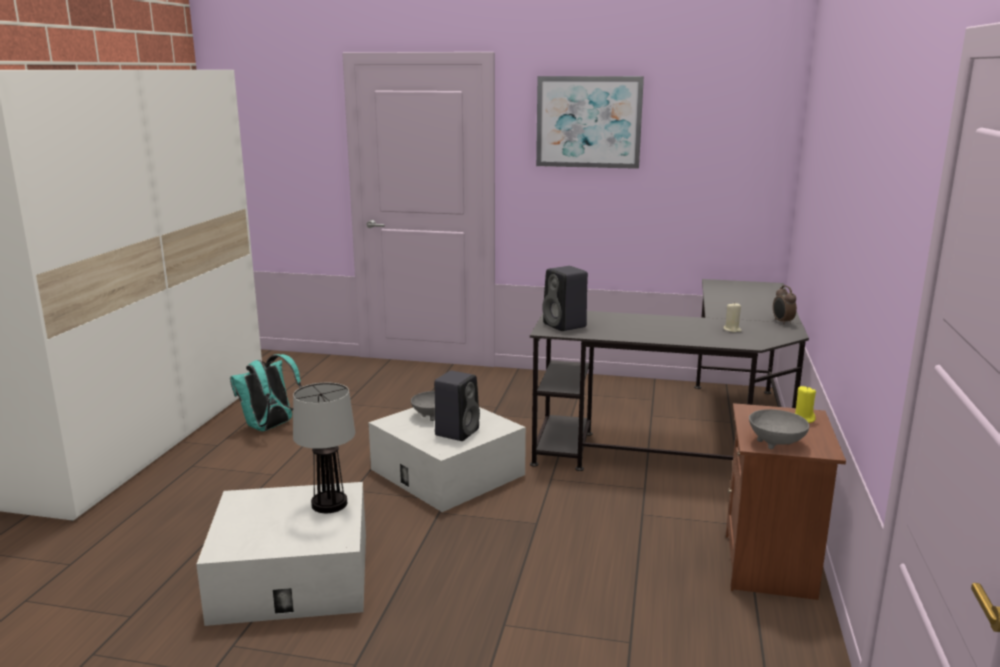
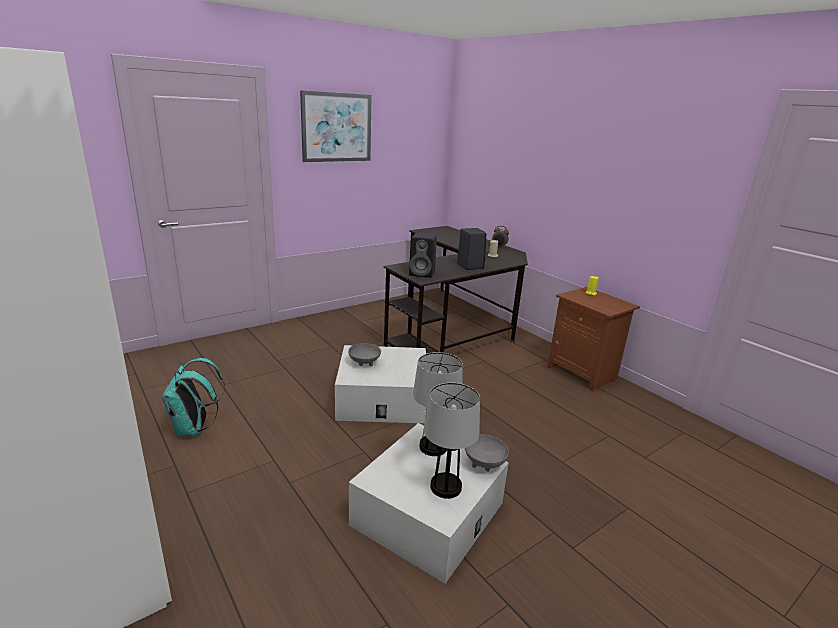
camera: 50 degrees left, 5 degrees up
black speaker [434,371,480,441] -> black speaker moved to [457,228,486,270]
grey bowl [749,409,810,449] -> grey bowl moved to [465,434,509,472]
none -> table lamp [424,383,480,499]

